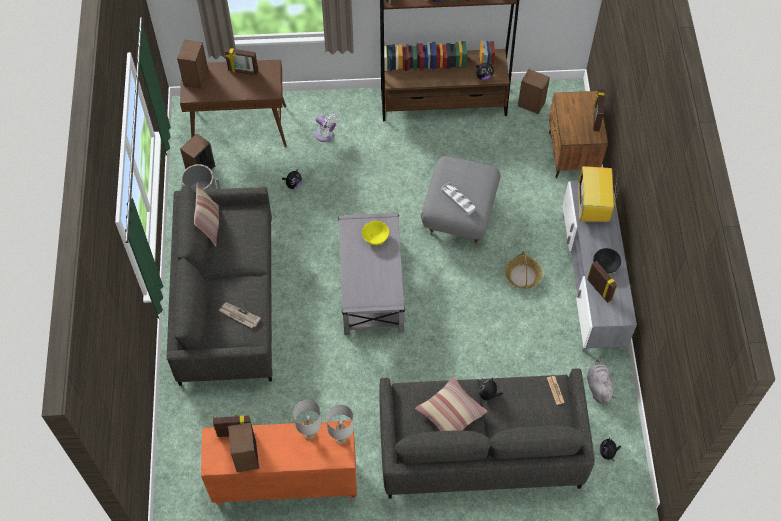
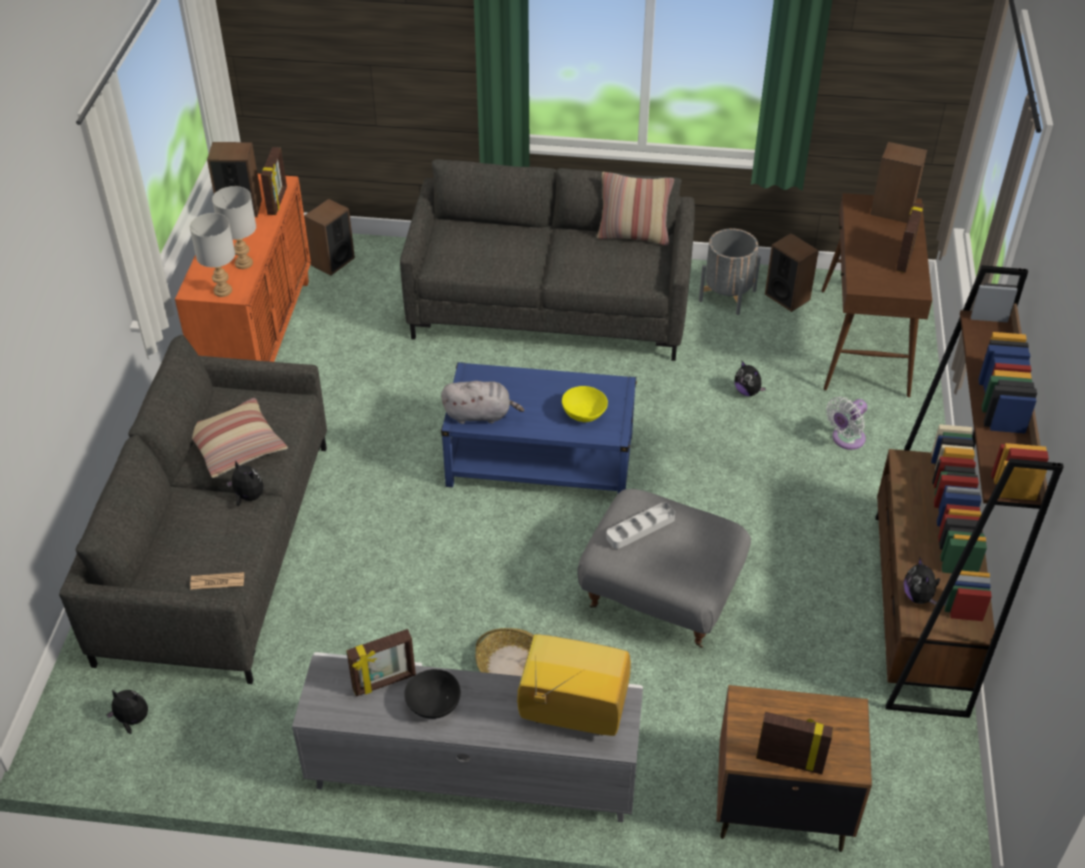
camera: 100 degrees right, 15 degrees down
newspaper [219,302,261,328] -> none
grey coffee table [338,213,405,335] -> blue coffee table [441,362,637,495]
speaker [518,69,550,114] -> speaker moved to [304,199,355,276]
grey plush toy [587,357,616,404] -> grey plush toy moved to [441,381,524,424]

